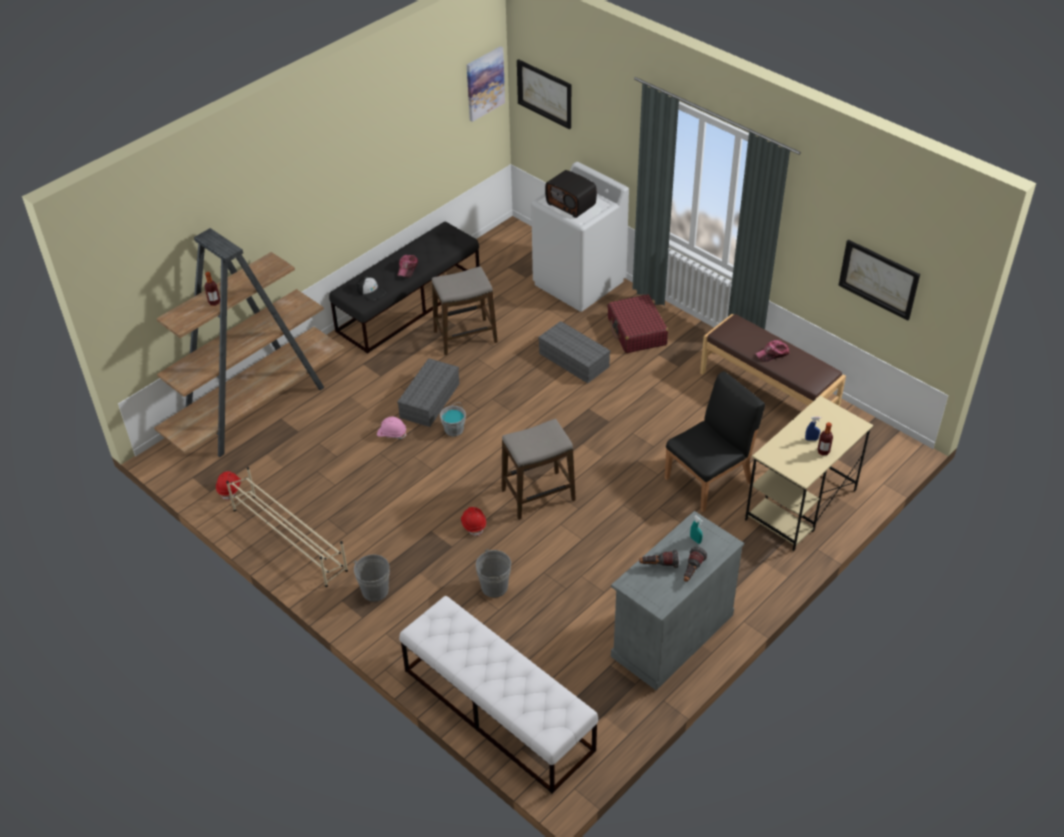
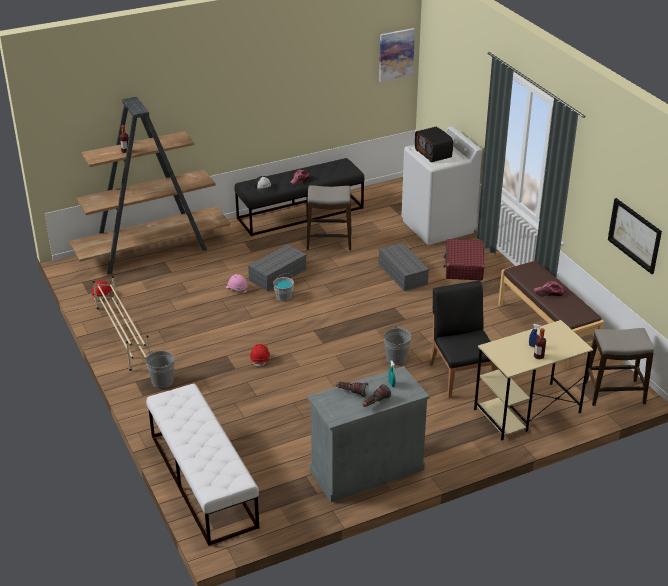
camera: 20 degrees right, 10 degrees down
grey bucket [476,549,511,598] -> grey bucket moved to [384,326,411,365]
stool [501,419,576,520] -> stool moved to [586,328,654,406]
picture [517,59,571,129] -> none
black chair [664,371,765,512] -> black chair turned 90 degrees counterclockwise [429,281,498,398]

